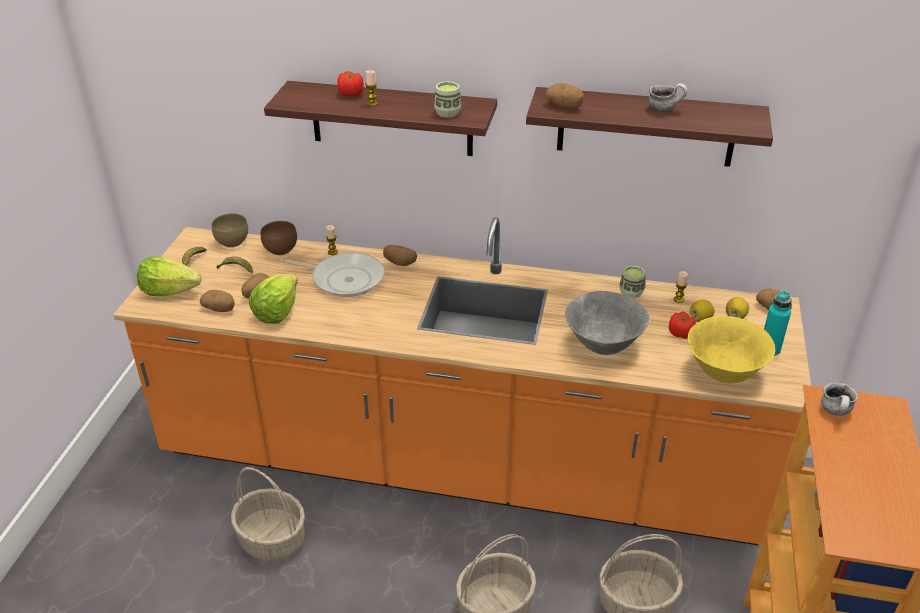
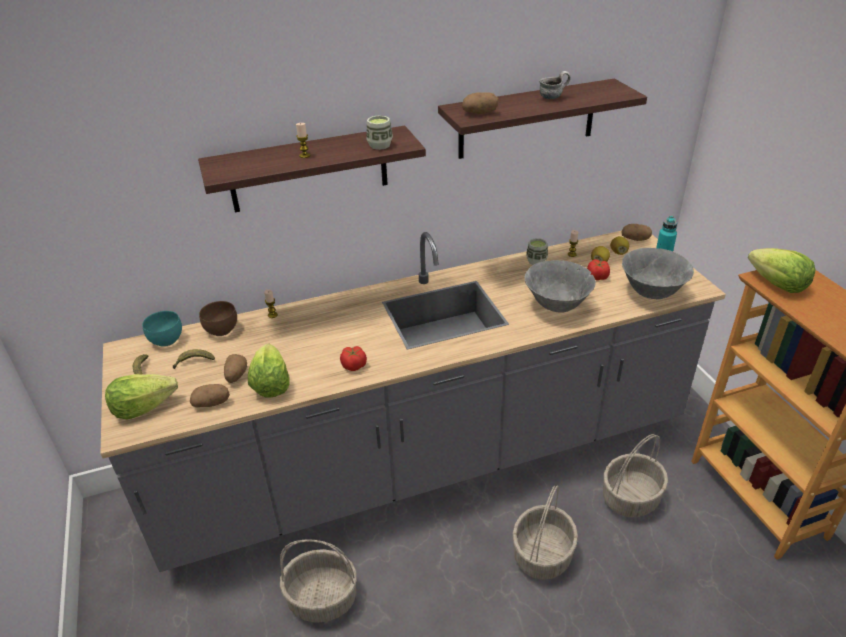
camera: 30 degrees left, 0 degrees up
orange counter [113,217,811,545] -> grey counter [100,231,726,572]
brown bowl [212,213,248,248] -> turquoise bowl [142,311,182,347]
frying pan [281,253,385,297] -> none
tomato [338,71,364,97] -> tomato moved to [340,346,367,371]
potato [383,245,417,266] -> none
yellow bowl [688,316,775,383] -> grey bowl [622,248,694,299]
mug [821,382,858,416] -> lettuce [748,248,815,293]

